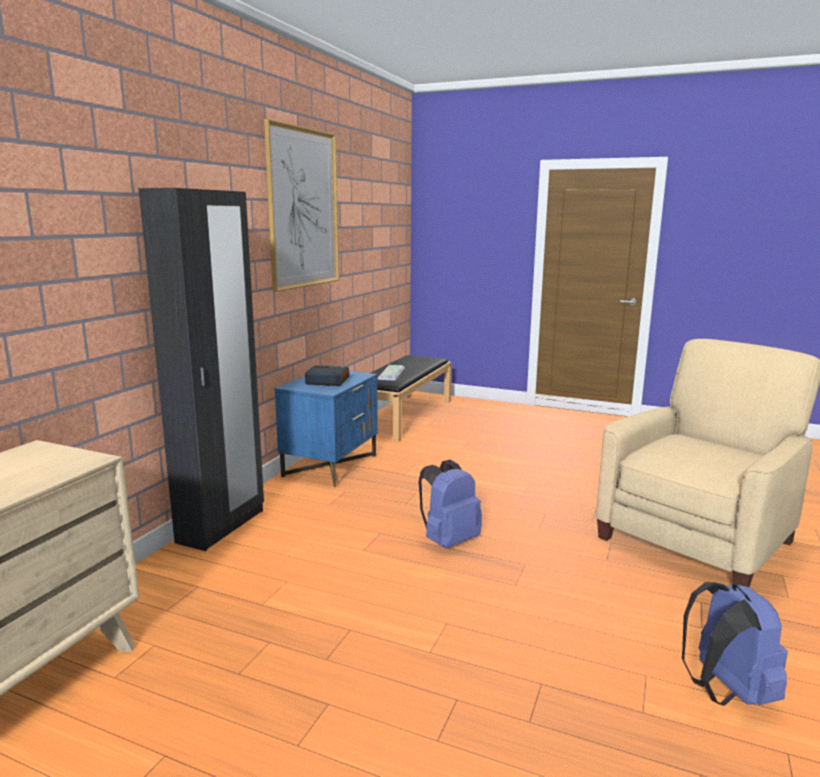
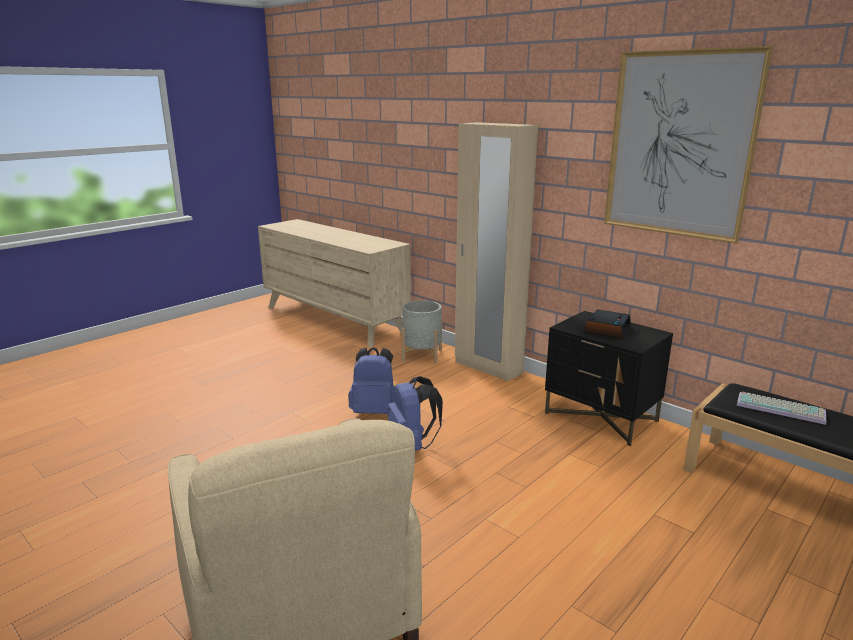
camera: 110 degrees right, 5 degrees up
black wardrobe [138,188,264,551] -> beige wardrobe [455,122,538,381]
blue nightstand [275,371,378,487] -> black nightstand [545,311,673,446]
blue backpack [682,582,788,706] -> blue backpack moved to [348,347,394,414]
none -> grey planter [401,300,442,364]

